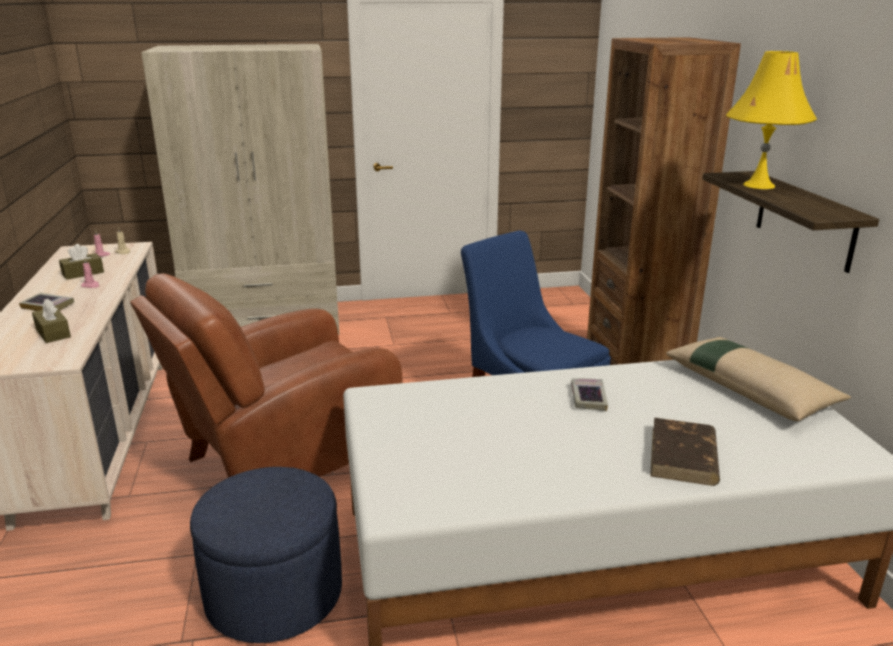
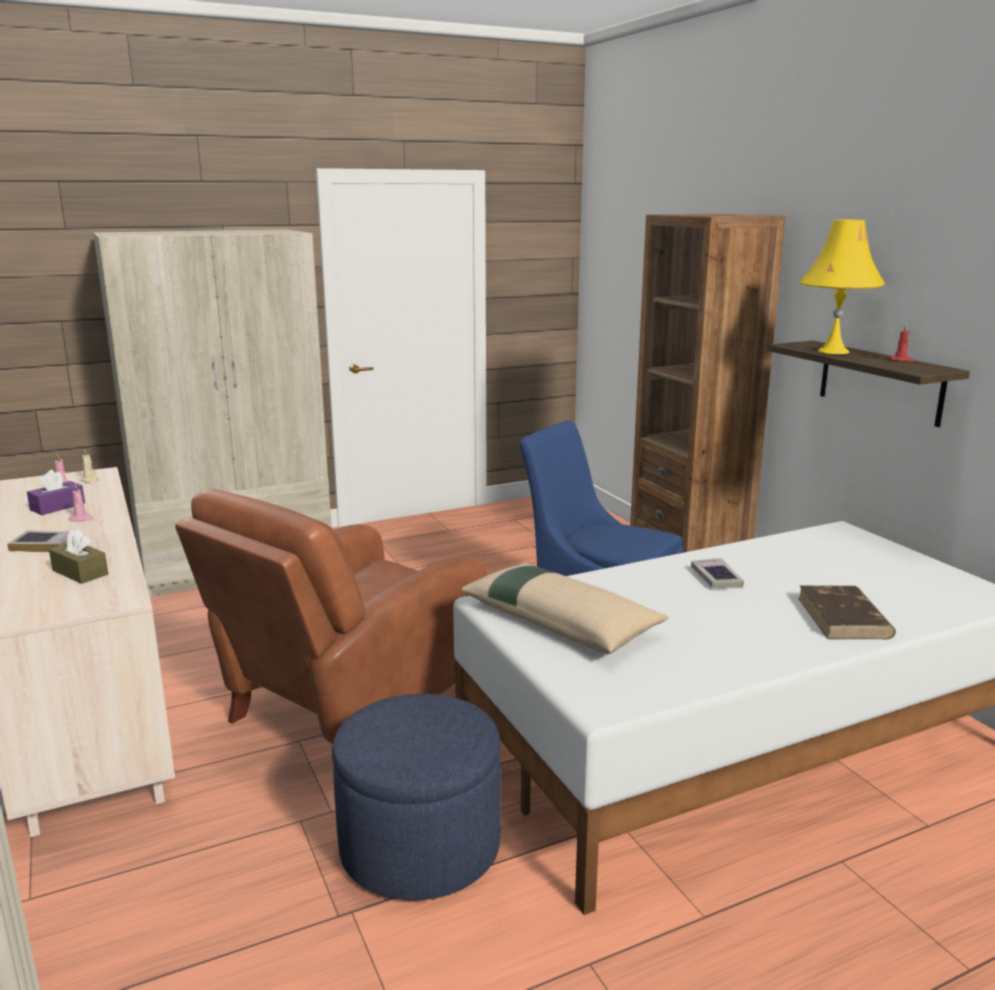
camera: 15 degrees left, 5 degrees down
brown tissue box [59,244,104,280] -> purple tissue box [27,470,85,515]
beige pillow [666,337,851,421] -> beige pillow moved to [462,563,669,654]
none -> red candle [889,324,914,362]

